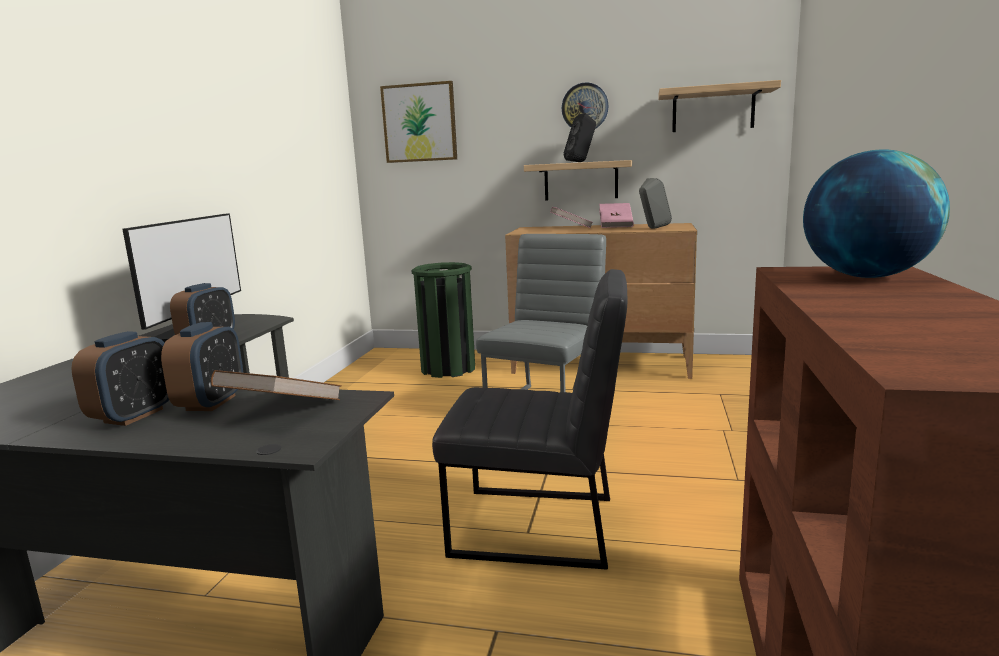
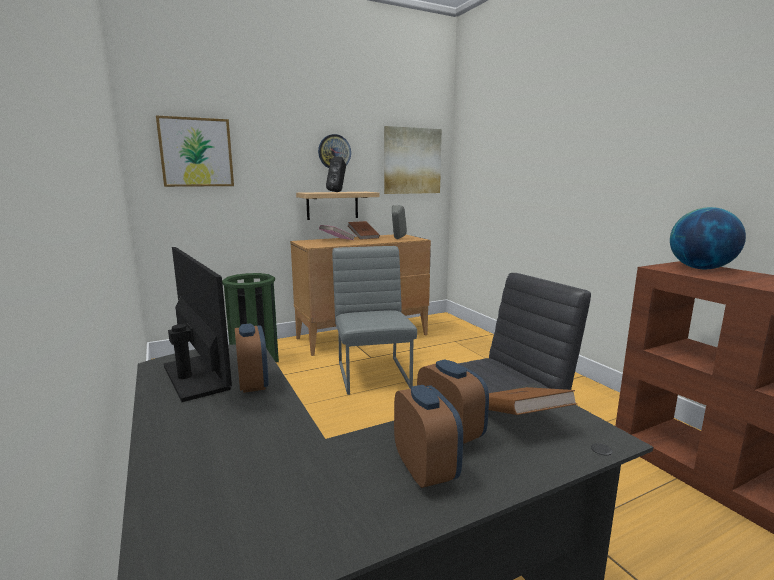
camera: 40 degrees left, 0 degrees up
pink book [599,203,634,228] -> brown book [348,221,380,240]
shelf [658,80,781,132] -> picture [384,126,442,194]

